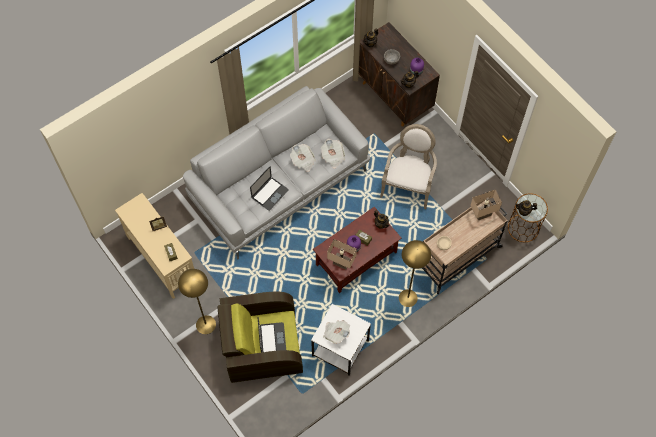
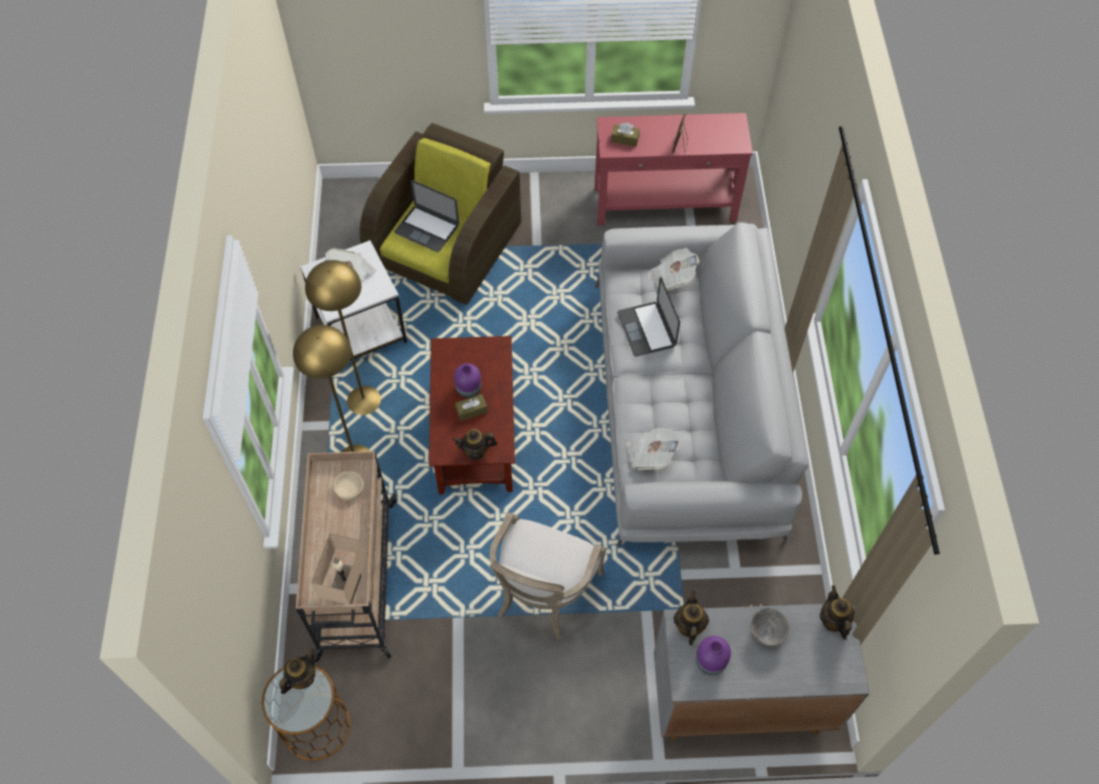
camera: 125 degrees right, 5 degrees down
beige console table [115,193,194,299] -> red console table [595,113,753,226]
yellow floor lamp [178,269,216,334] -> yellow floor lamp moved to [305,260,381,415]
newspaper [290,144,316,172] -> newspaper moved to [648,248,700,291]
beige table lamp [327,239,357,270] -> none
brown cabinet [359,22,440,127] -> grey cabinet [654,604,869,739]
armchair [380,124,437,209] -> armchair turned 60 degrees clockwise [489,512,606,640]

